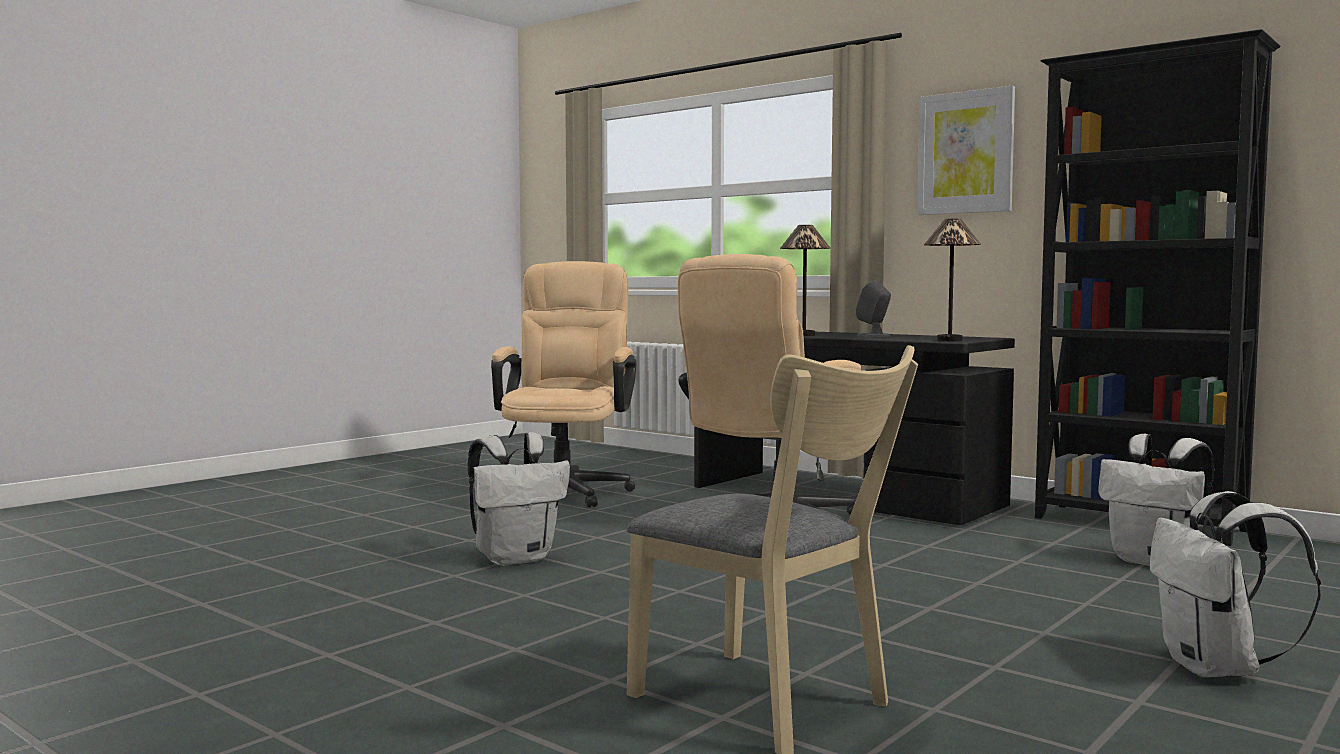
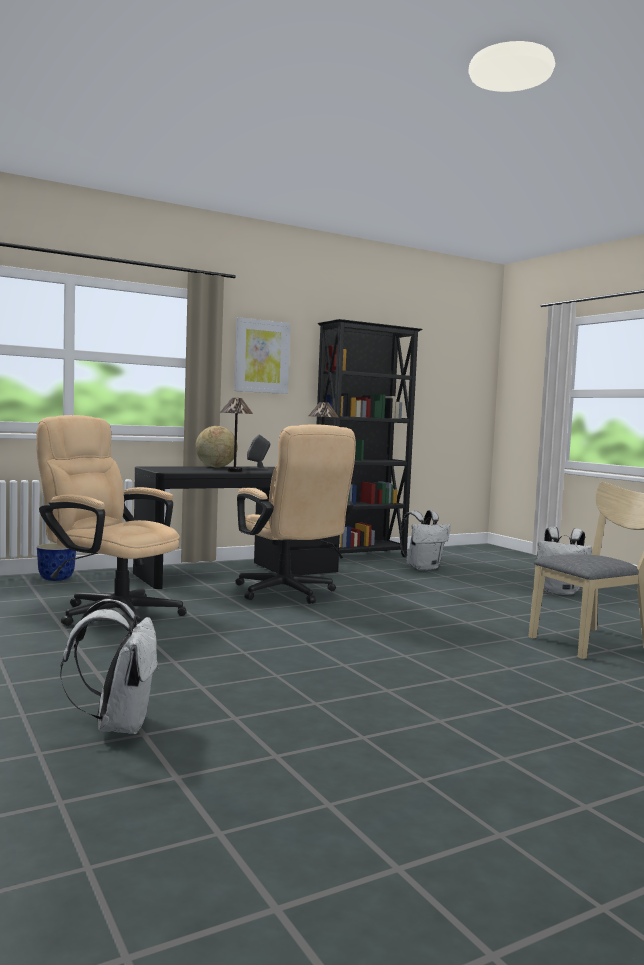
camera: 70 degrees left, 0 degrees up
white backpack [468,432,570,566] -> white backpack moved to [60,599,159,734]
none -> planter [37,543,76,581]
none -> globe [195,426,237,468]

